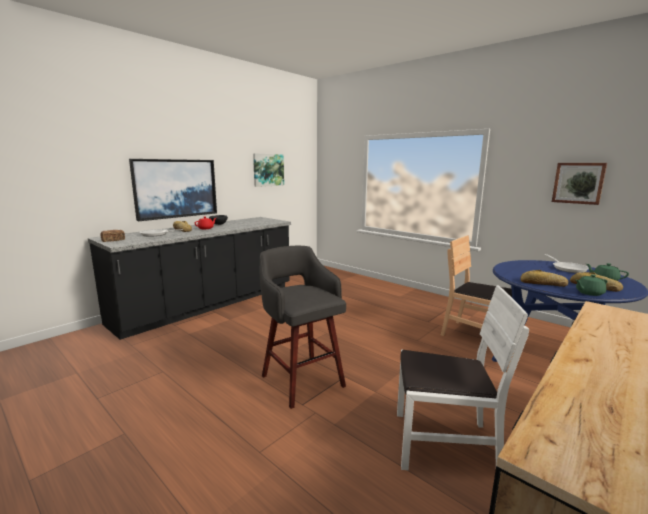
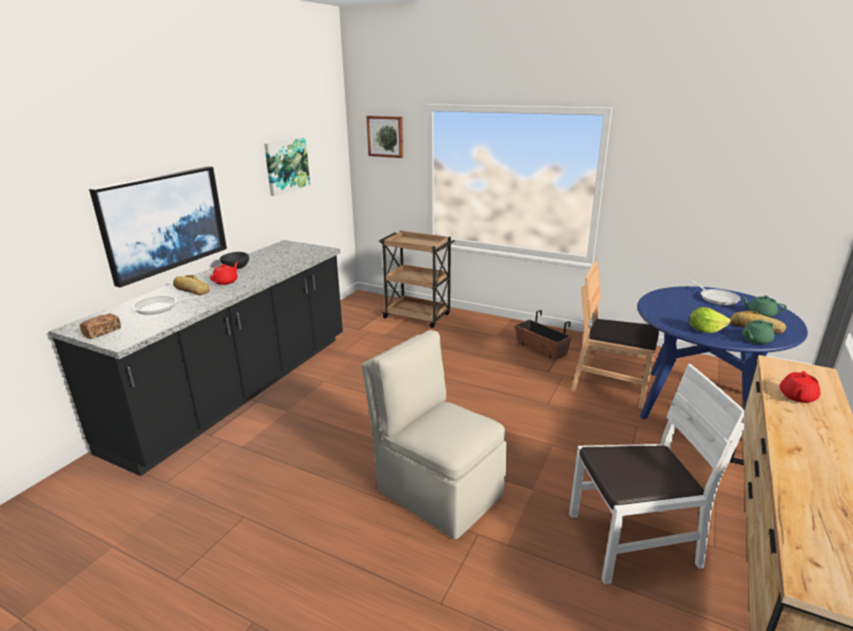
camera: 15 degrees left, 10 degrees up
grey stool [260,246,346,409] -> beige chair [361,330,507,539]
bread [520,270,569,287] -> lettuce [689,307,731,333]
picture [552,163,607,205] -> picture moved to [366,116,403,158]
none -> brown cart [379,230,455,328]
none -> planter [515,310,572,360]
none -> red teapot [780,371,820,403]

